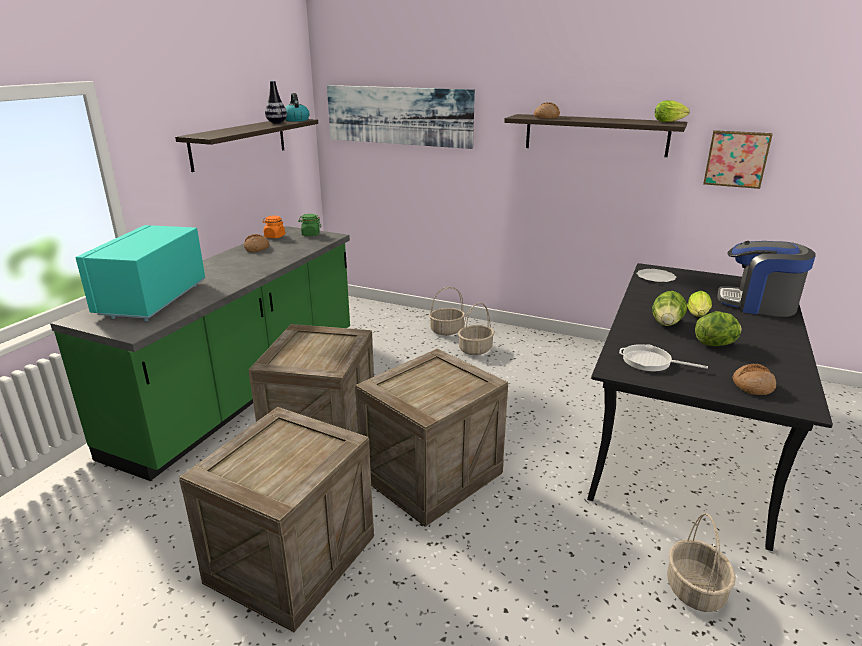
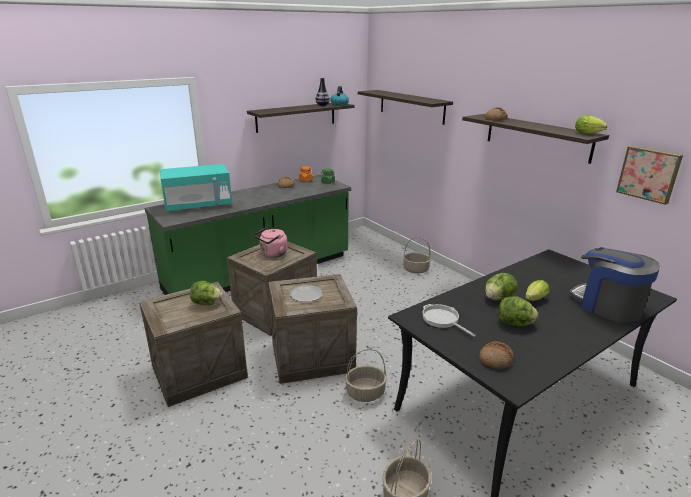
camera: 30 degrees right, 0 degrees up
turquoise microwave [75,225,205,321] -> turquoise microwave turned 150 degrees counterclockwise [160,164,232,211]
picture [327,85,475,149] -> shelf [358,90,453,125]
basket [458,303,494,355] -> basket moved to [345,349,387,402]
plate [636,269,677,283] -> plate moved to [290,285,323,302]
none -> lettuce [190,281,223,305]
none -> pink kettle [254,228,288,258]

